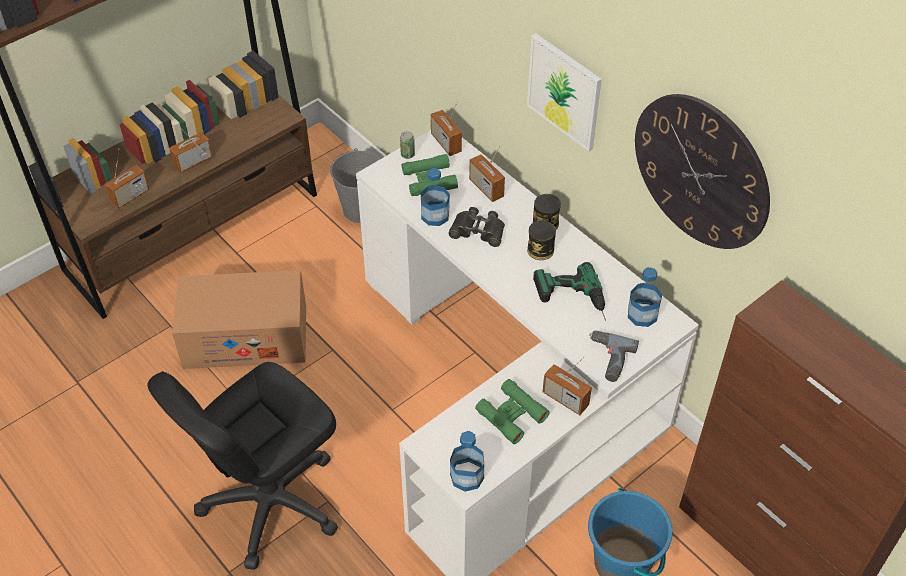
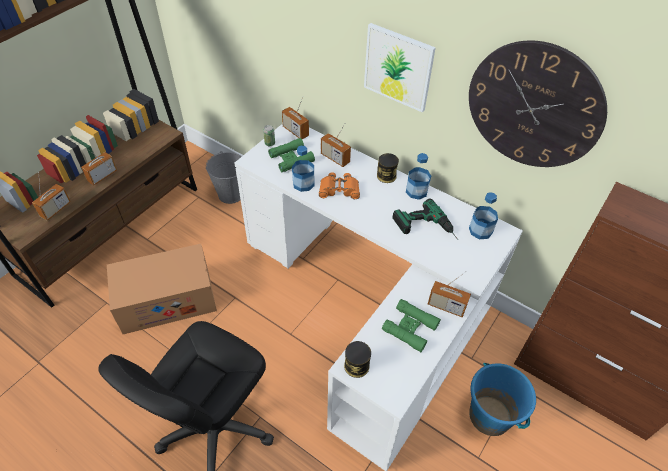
camera: 15 degrees left, 0 degrees up
black binoculars [448,207,505,247] -> orange binoculars [319,172,360,199]
bottle [450,431,484,492] -> bottle moved to [406,153,431,200]
can [527,220,556,260] -> can moved to [344,341,371,378]
power drill [589,330,639,382] -> none

